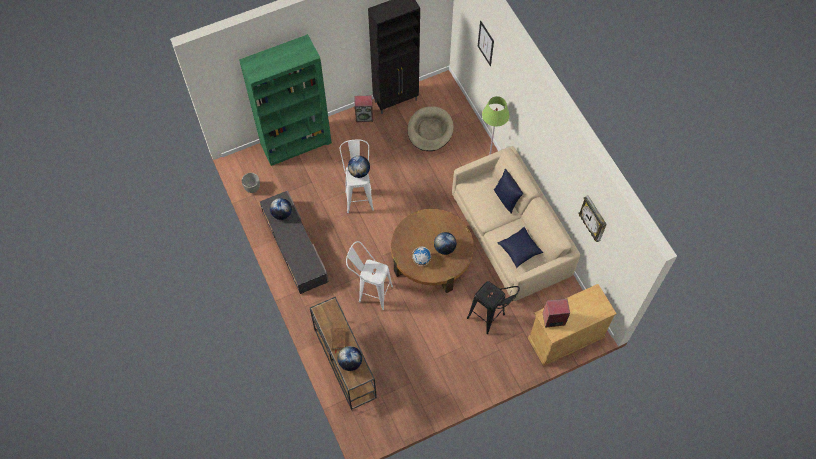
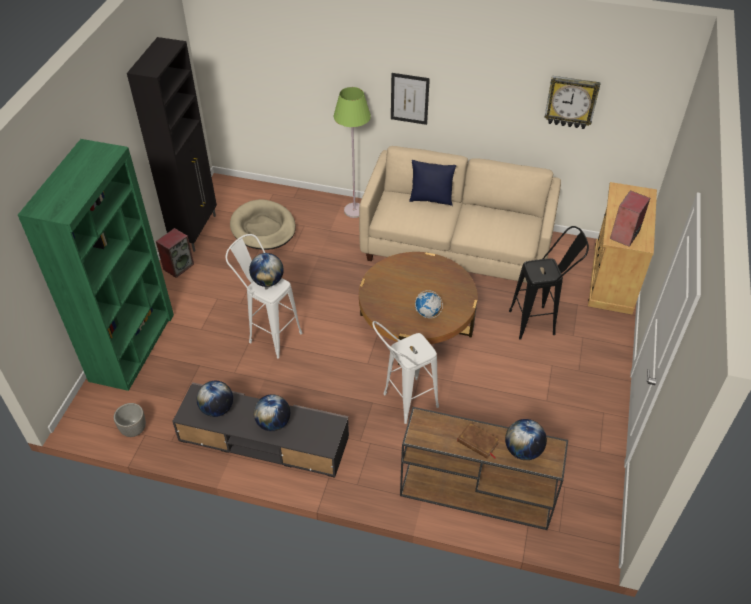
camera: 50 degrees left, 15 degrees down
globe [434,232,456,255] -> globe moved to [254,394,290,431]
picture [478,21,494,66] -> picture moved to [391,73,430,125]
blue pillow [497,227,543,268] -> none

